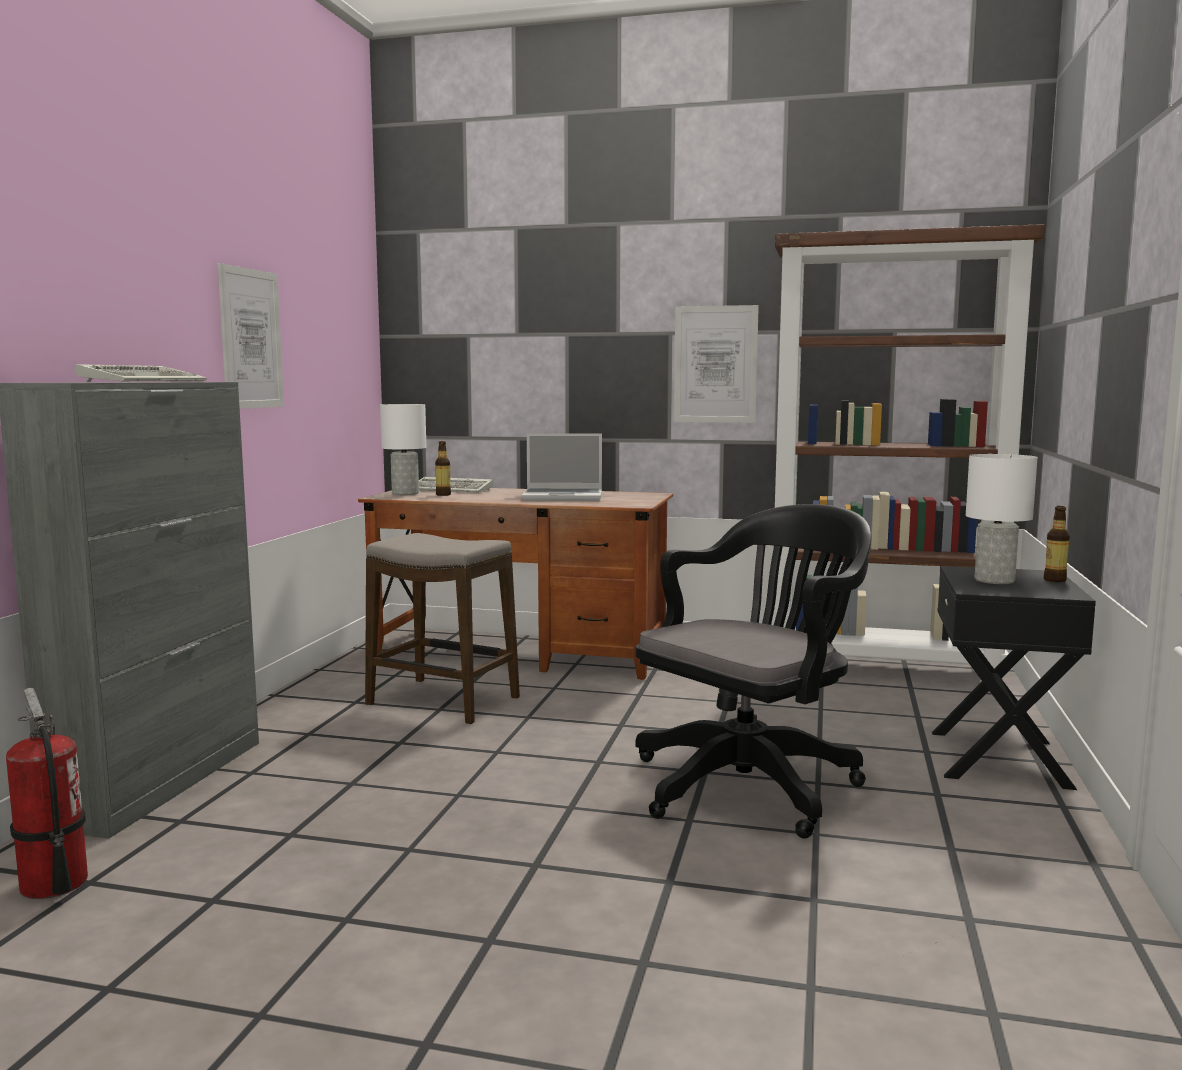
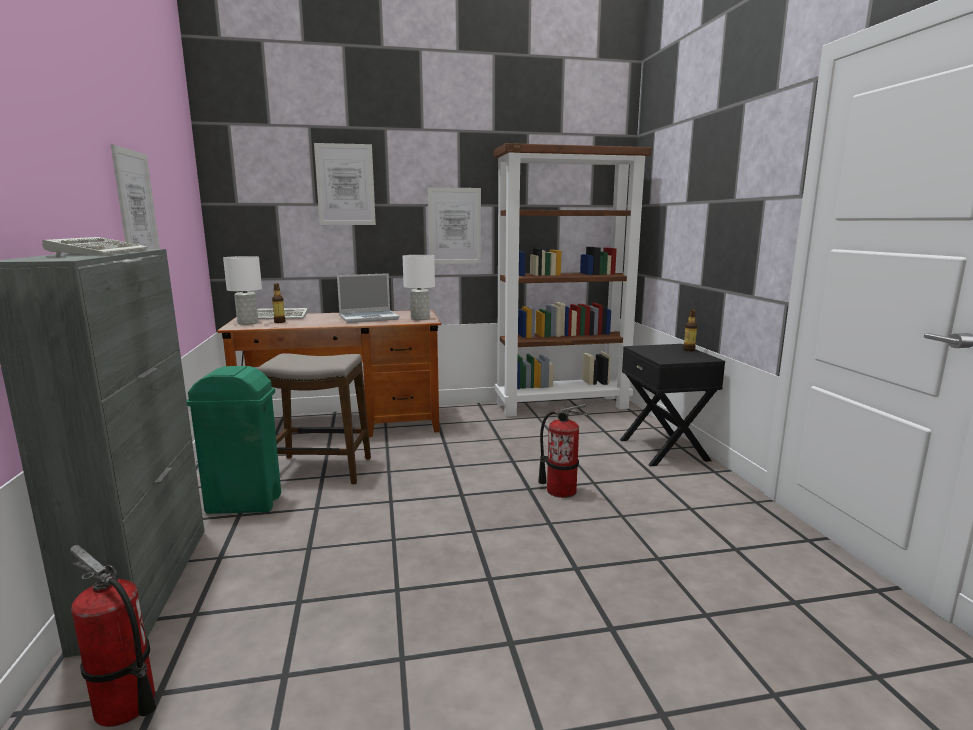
camera: 25 degrees left, 5 degrees up
black office chair [635,504,871,839] -> fire extinguisher [538,404,587,498]
white table lamp [966,454,1038,584] -> white table lamp moved to [403,255,435,320]
none -> green trash can [187,366,281,514]
none -> picture [314,143,376,225]

